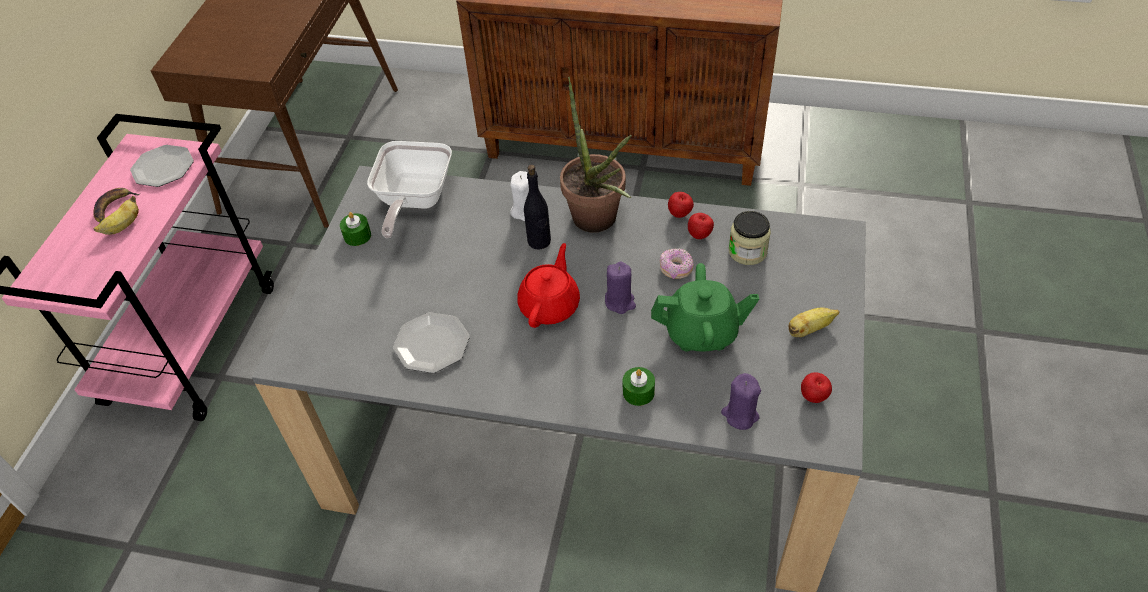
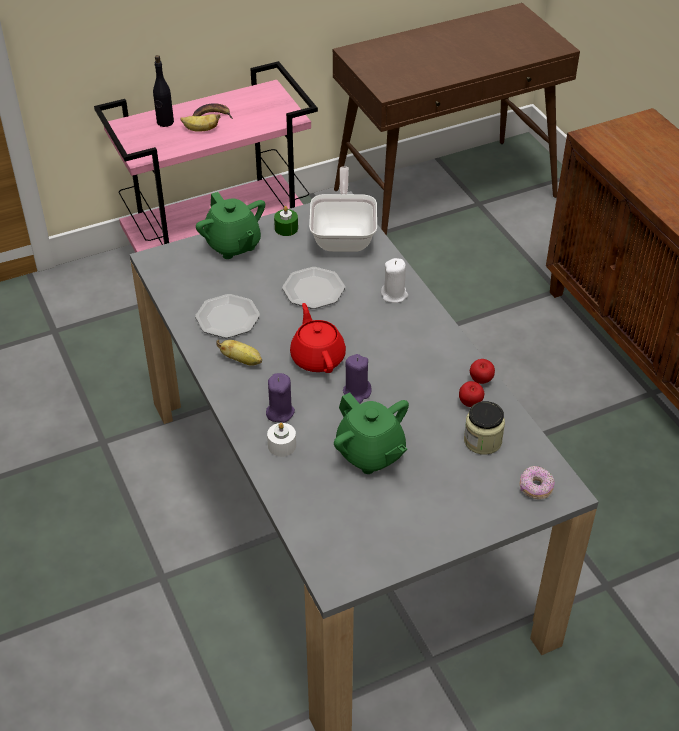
camera: 50 degrees right, 5 degrees down
plate [130,145,194,187] -> plate moved to [282,267,345,309]
frying pan [367,141,452,238] -> frying pan turned 120 degrees clockwise [309,166,377,252]
red teapot [517,243,580,328] -> red teapot turned 90 degrees counterclockwise [290,303,346,373]
black bottle [524,165,551,249] -> black bottle moved to [153,55,174,127]
potted plant [560,76,632,233] -> none
green candle [623,367,655,406] -> white candle [267,423,296,457]
donut [660,248,694,279] -> donut moved to [519,466,555,499]
purple candle [721,373,761,430] -> purple candle moved to [266,373,295,423]
banana [788,307,840,337] -> banana moved to [216,340,262,366]
apple [801,372,832,403] -> none
none -> green teapot [196,192,265,259]

